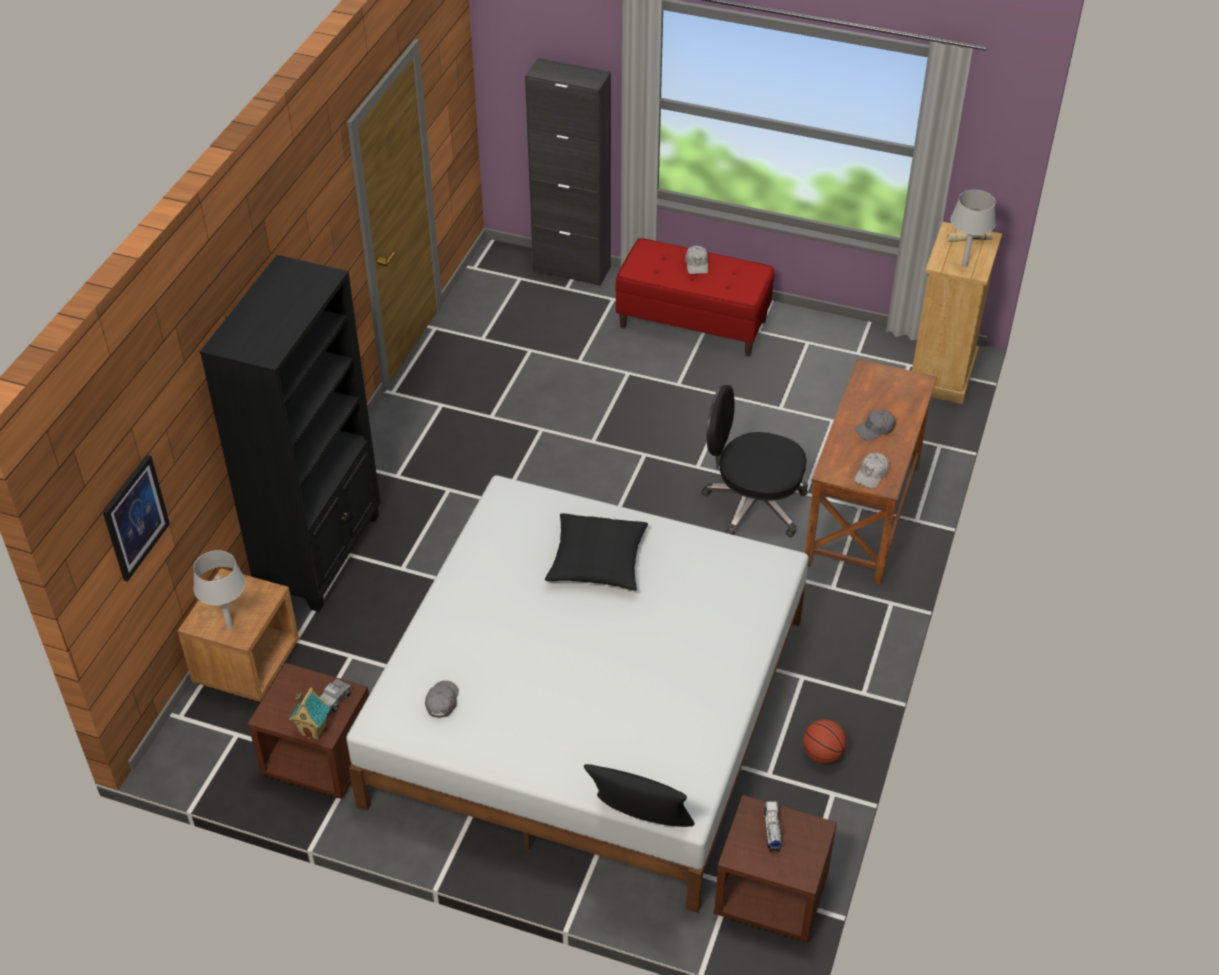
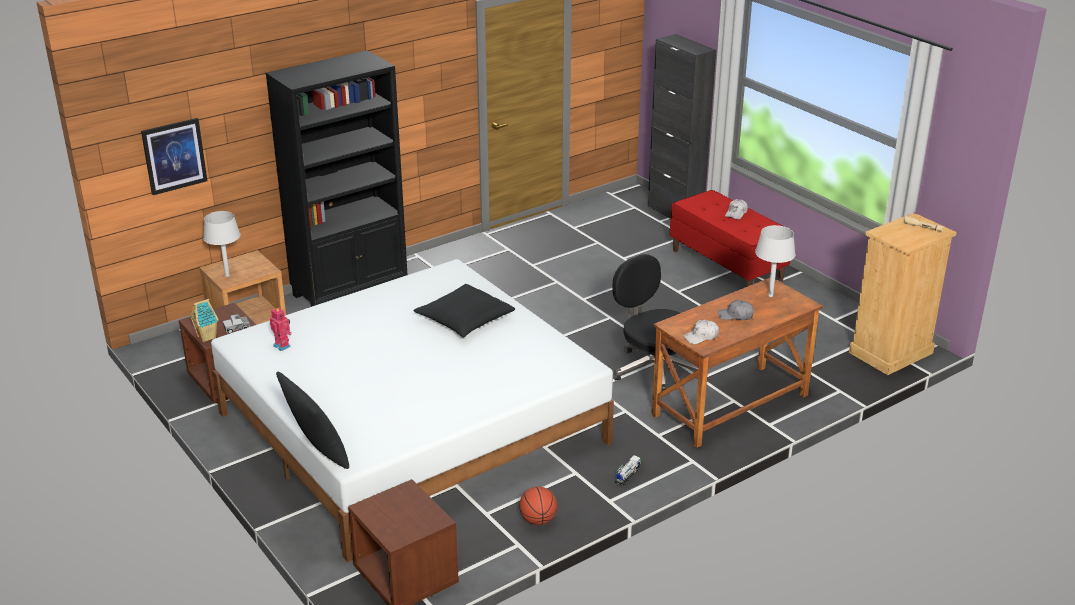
camera: 35 degrees right, 15 degrees down
grey cap [425,680,459,717] -> toy robot [270,307,292,351]
toy truck [764,801,781,852] -> toy truck moved to [615,455,641,485]
grey table lamp [951,190,996,267] -> grey table lamp moved to [755,225,796,297]

